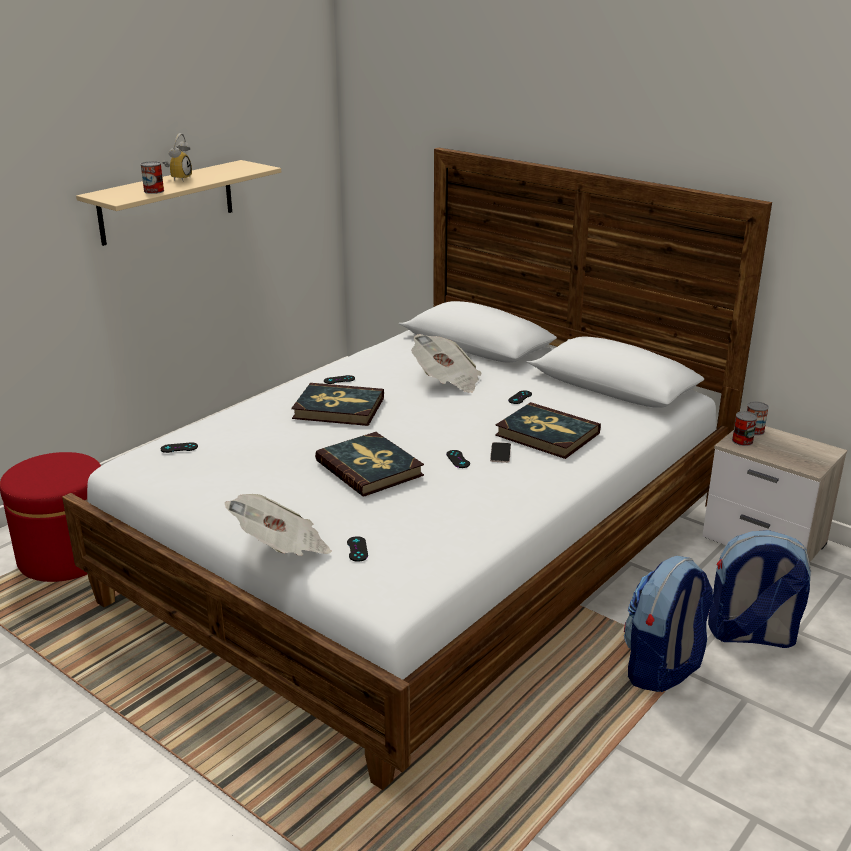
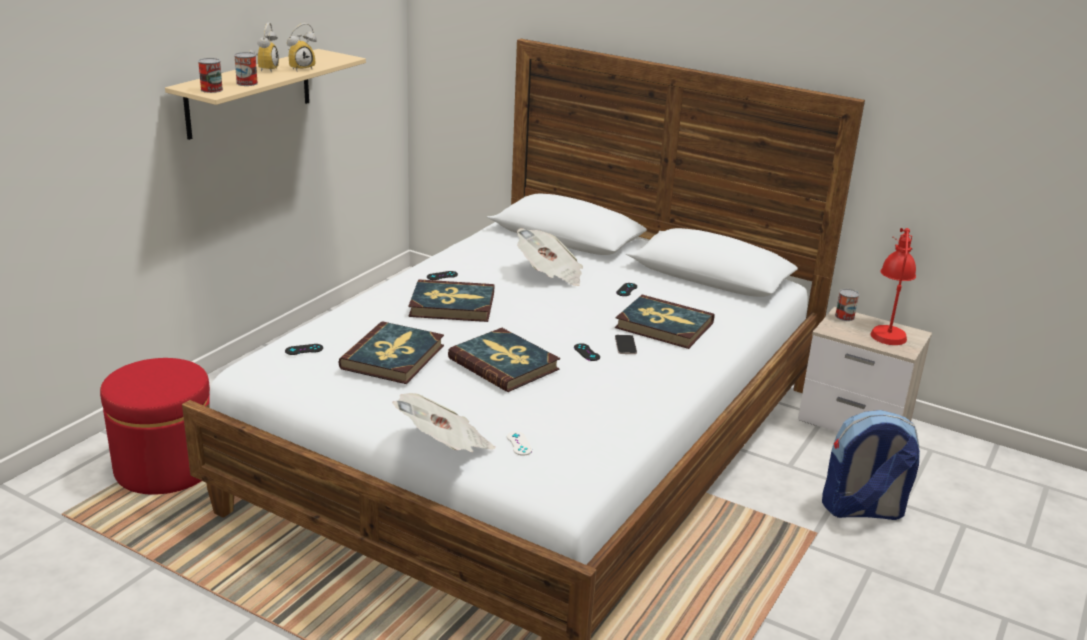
camera: 10 degrees left, 0 degrees up
black game controller [347,536,368,562] -> white game controller [507,431,532,456]
backpack [624,556,713,692] -> none
can [732,411,757,446] -> can moved to [198,58,223,93]
none -> alarm clock [287,23,317,71]
none -> book [338,321,444,384]
none -> red table lamp [871,228,916,345]

